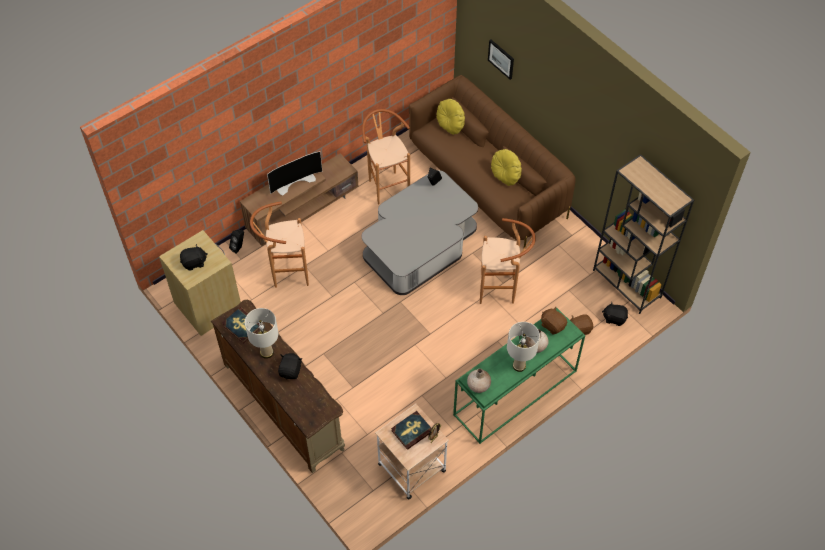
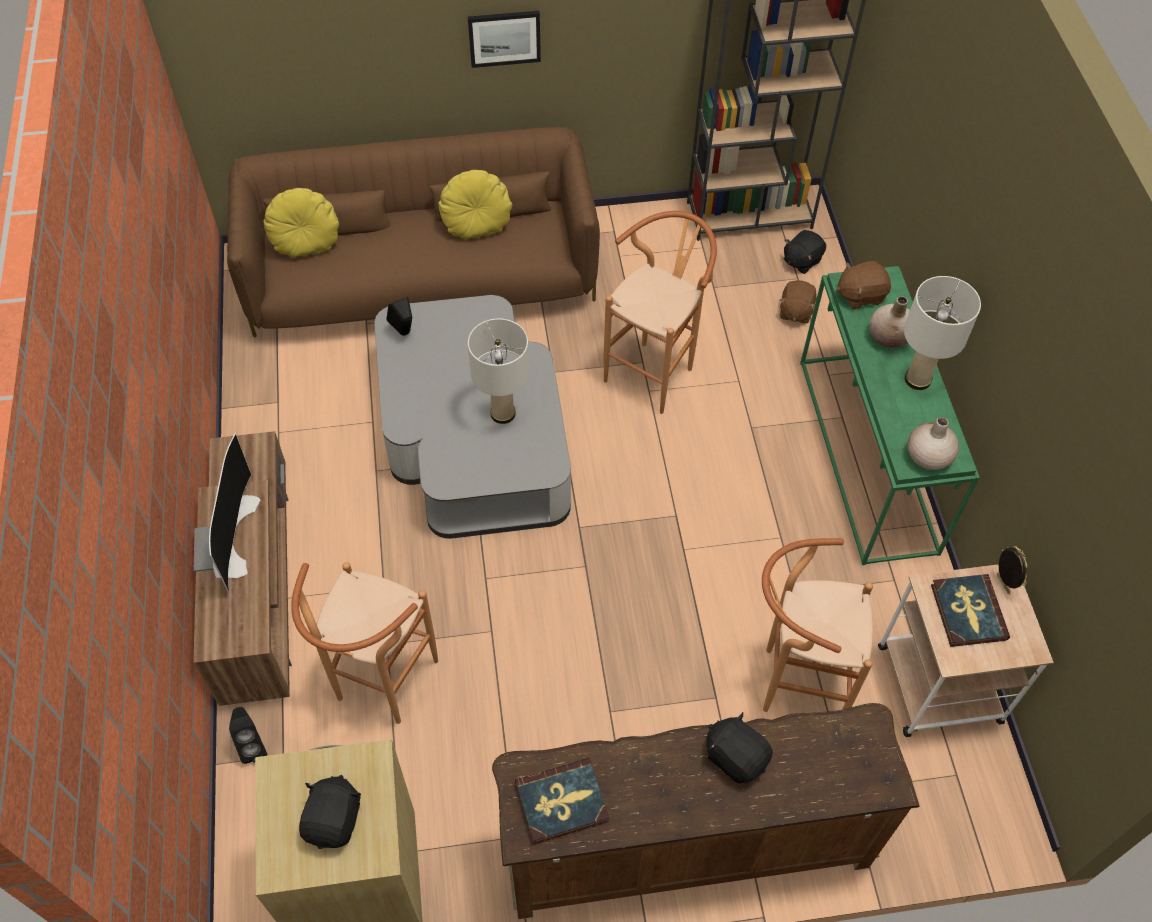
camera: 60 degrees left, 0 degrees up
white table lamp [245,308,278,359] -> white table lamp moved to [468,318,529,424]
brown stool [362,109,410,204] -> brown stool moved to [762,538,873,712]
picture [488,40,514,80] -> picture moved to [468,11,541,68]

